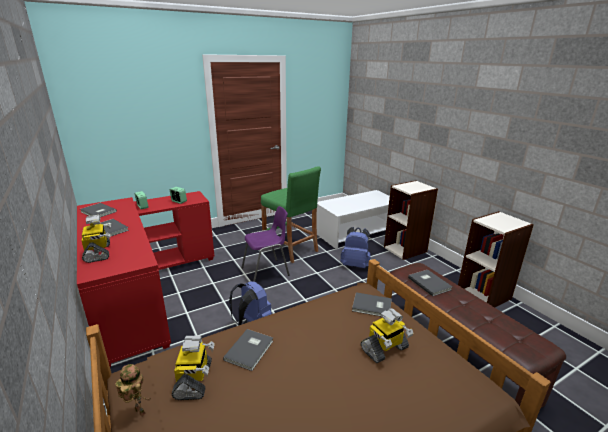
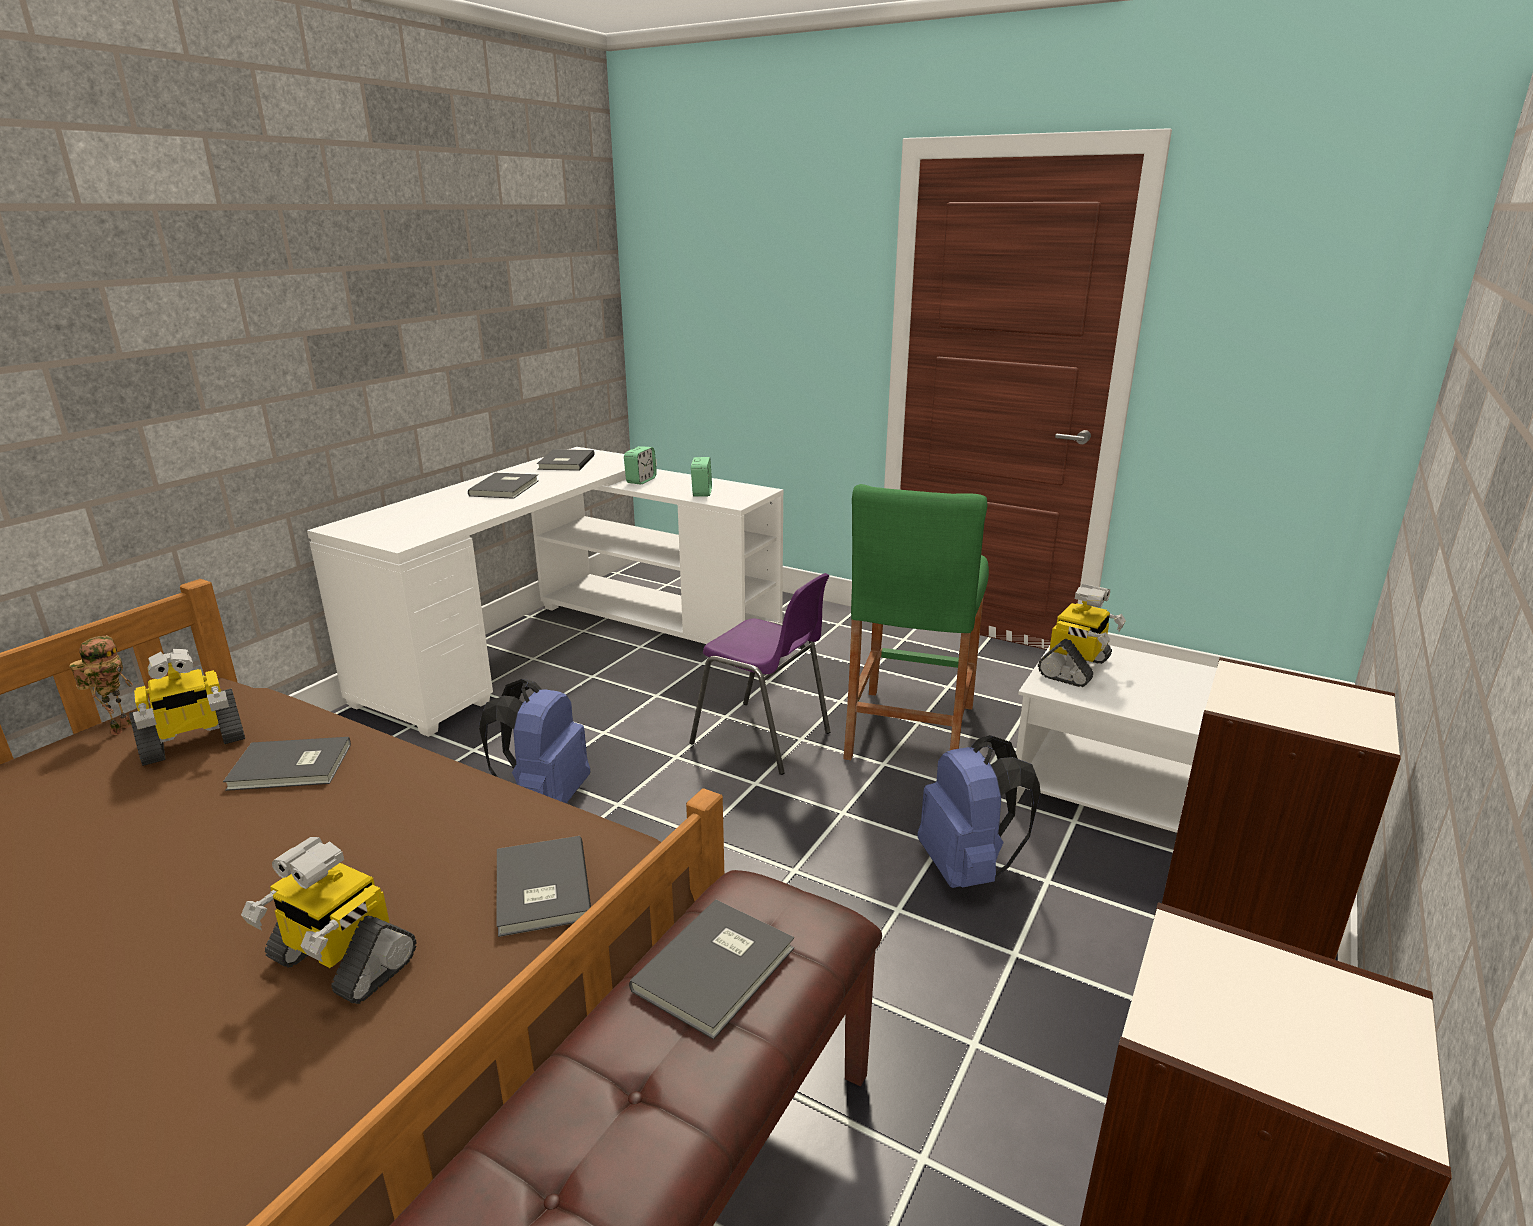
camera: 60 degrees right, 0 degrees up
red desk [77,191,214,367] -> white desk [307,447,783,737]
toy robot [82,215,111,263] -> toy robot moved to [1038,584,1126,687]

